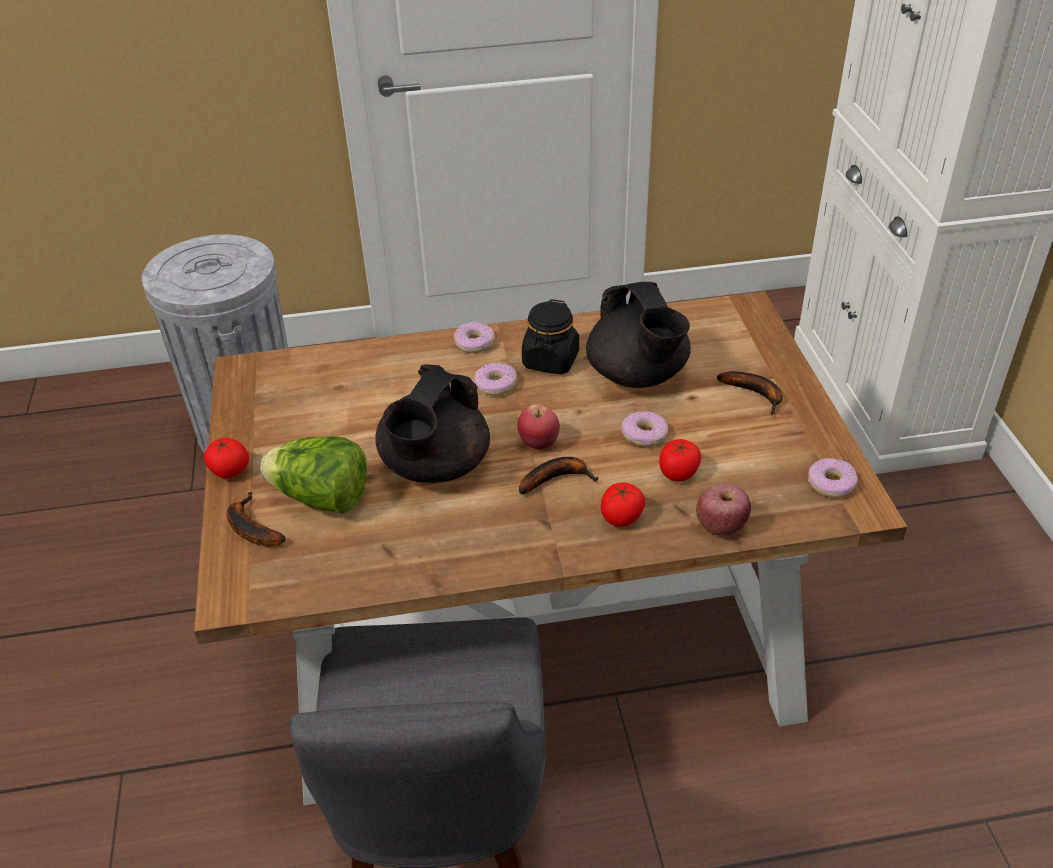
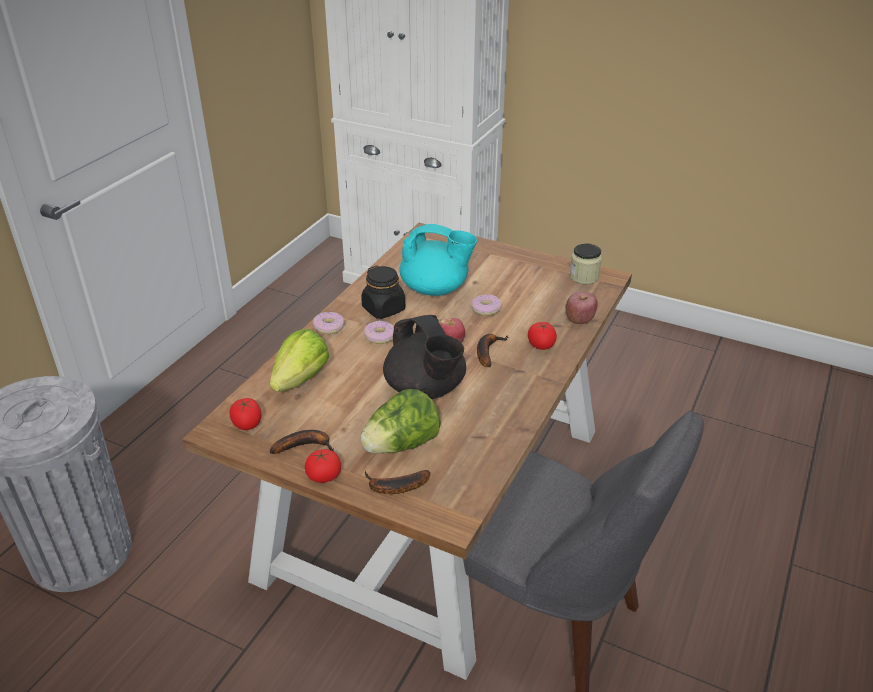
camera: 55 degrees left, 5 degrees down
black teapot [586,282,691,388] -> turquoise teapot [399,224,477,296]
tomato [659,439,702,482] -> tomato moved to [230,398,261,430]
banana [717,371,783,415] -> banana moved to [270,430,334,454]
donut [808,458,858,498] -> jar [570,243,602,284]
none -> lettuce [270,329,329,392]

